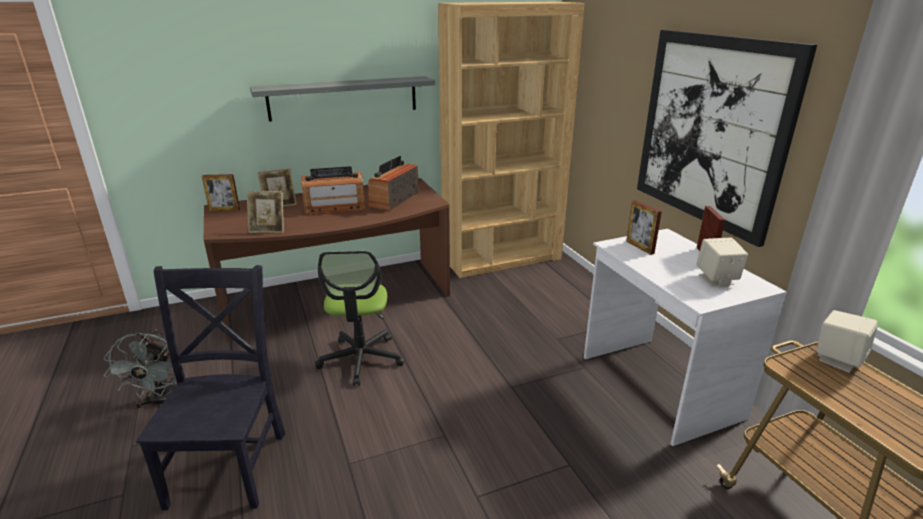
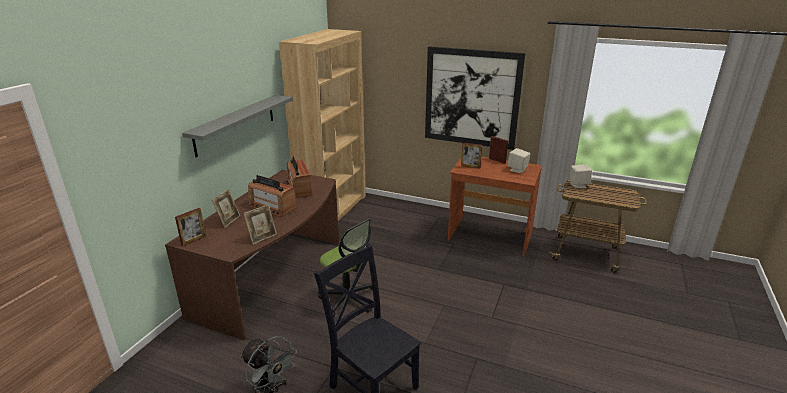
camera: 45 degrees left, 0 degrees up
radio [301,166,365,215] -> radio turned 90 degrees clockwise [248,175,296,217]
white desk [584,229,786,446] -> brown desk [448,157,542,256]

